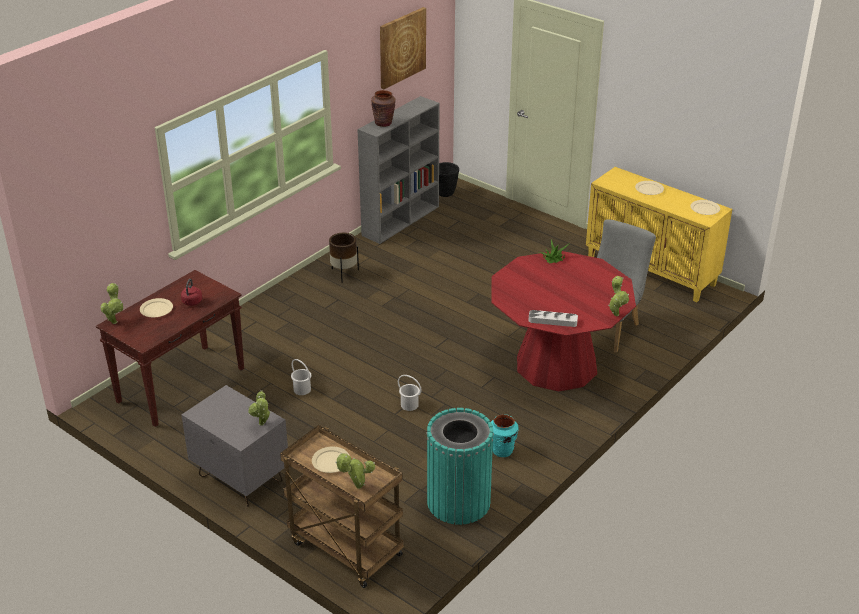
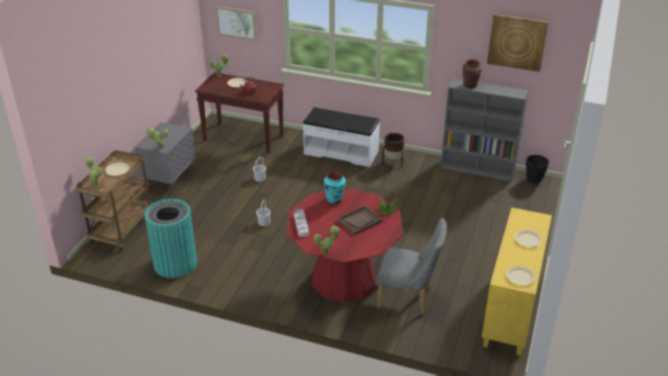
camera: 70 degrees right, 0 degrees up
turquoise vase [491,414,518,457] -> turquoise vase moved to [324,172,346,204]
none -> picture [216,6,257,40]
none -> white bench [303,107,380,167]
none -> brown tray [337,205,383,235]

